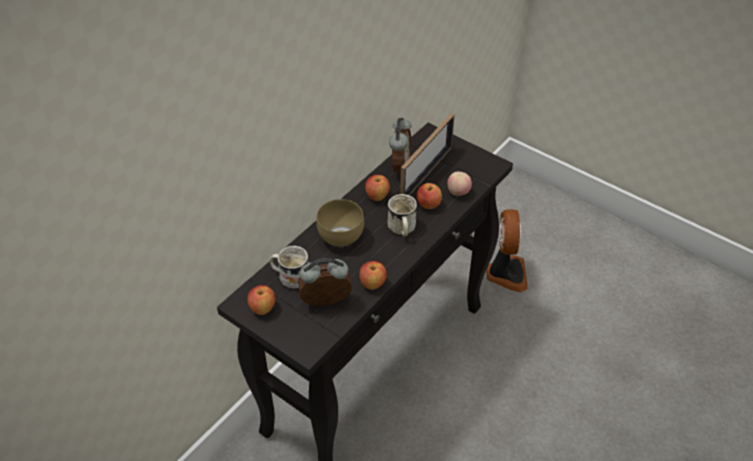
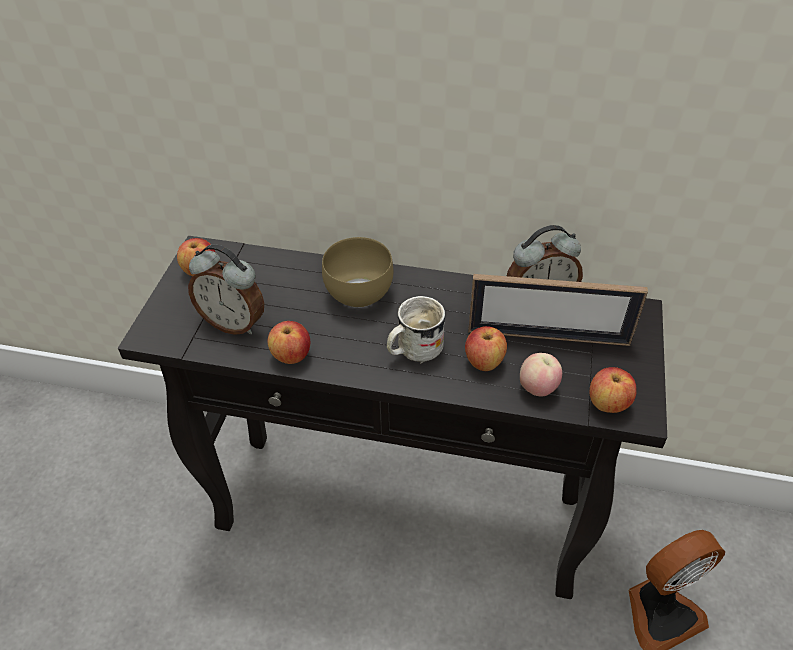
camera: 65 degrees right, 0 degrees up
white mug [270,246,309,288] -> none
alarm clock [298,258,352,306] -> alarm clock turned 150 degrees clockwise [188,244,264,335]
apple [365,175,390,201] -> apple moved to [590,367,637,413]

